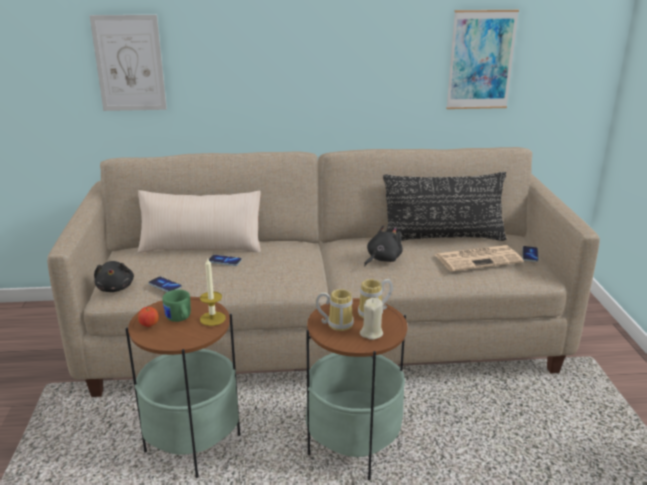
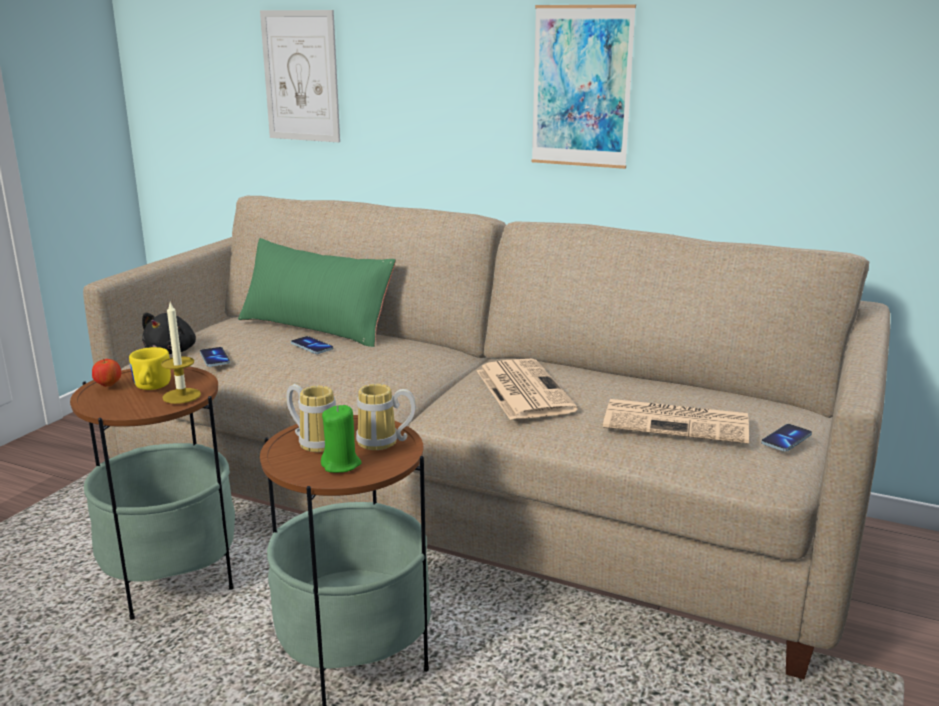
camera: 30 degrees right, 5 degrees down
beige pillow [138,190,261,253] -> green pillow [238,238,396,347]
green mug [162,290,191,322] -> yellow mug [129,347,171,390]
beige candle [360,298,383,340] -> green candle [321,405,361,473]
black plush toy [364,225,402,266] -> newspaper [477,359,578,420]
black pillow [383,172,507,241] -> none
picture [446,10,519,109] -> picture moved to [531,4,636,169]

